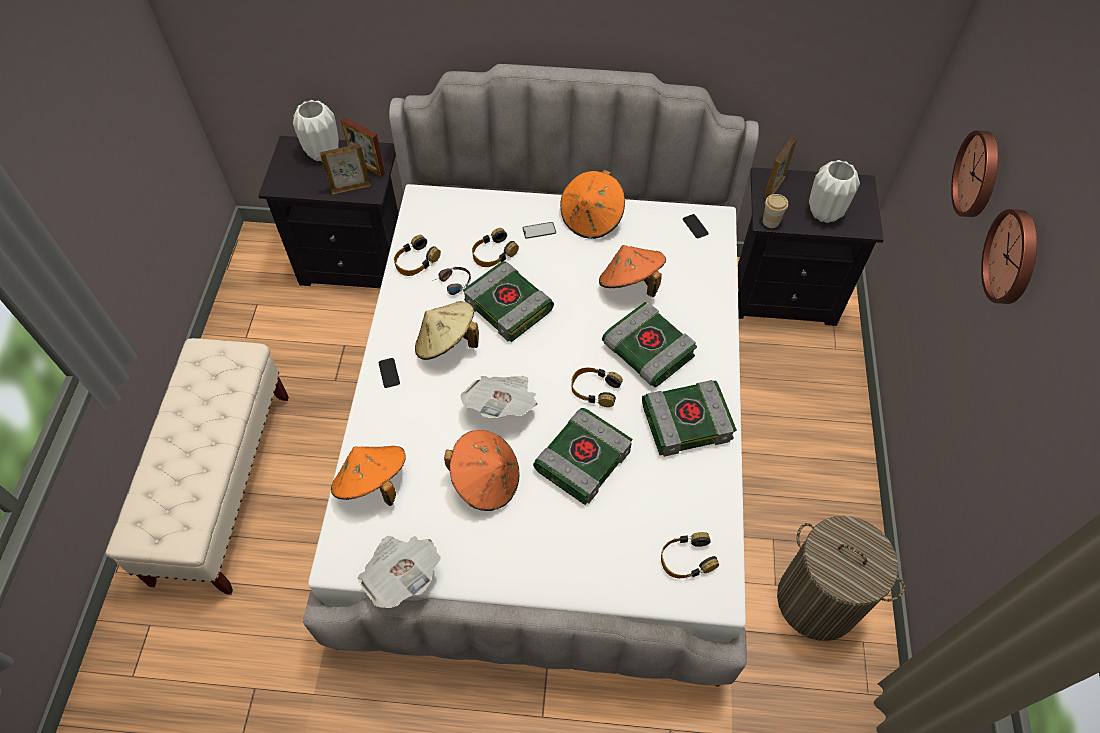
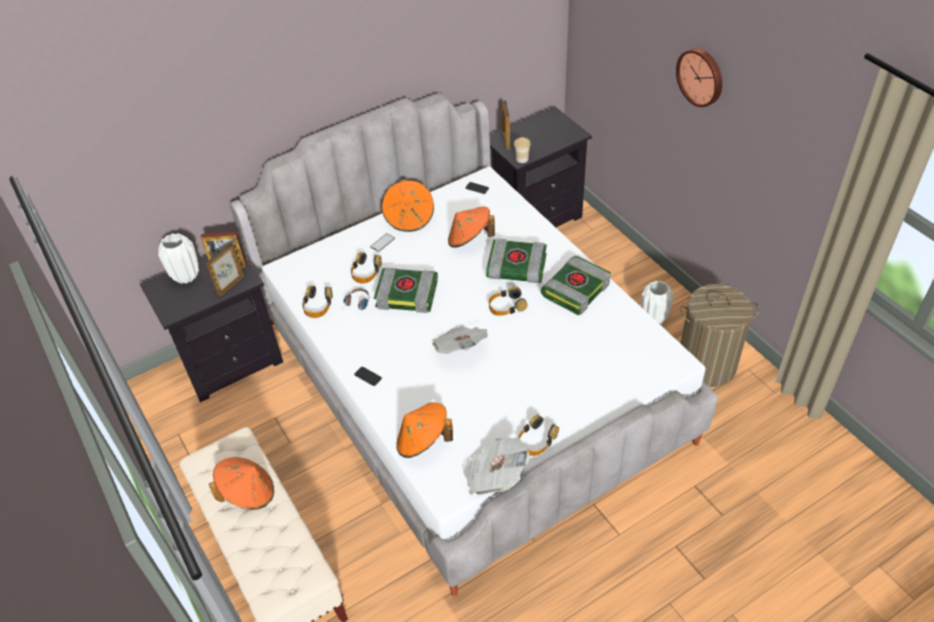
camera: 35 degrees left, 10 degrees down
beige hat [415,301,479,360] -> none
orange hat [444,430,519,511] -> orange hat moved to [209,457,274,510]
book [533,408,632,505] -> none
headphones [661,532,719,578] -> headphones moved to [519,415,559,456]
white vase [809,160,860,223] -> white vase moved to [641,281,674,324]
wall clock [951,130,998,217] -> none

